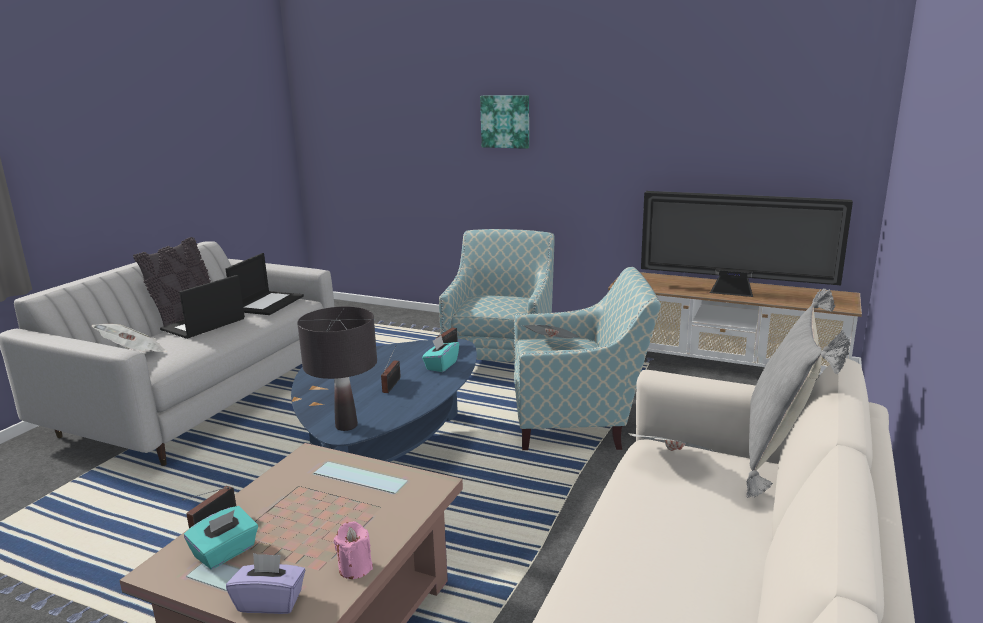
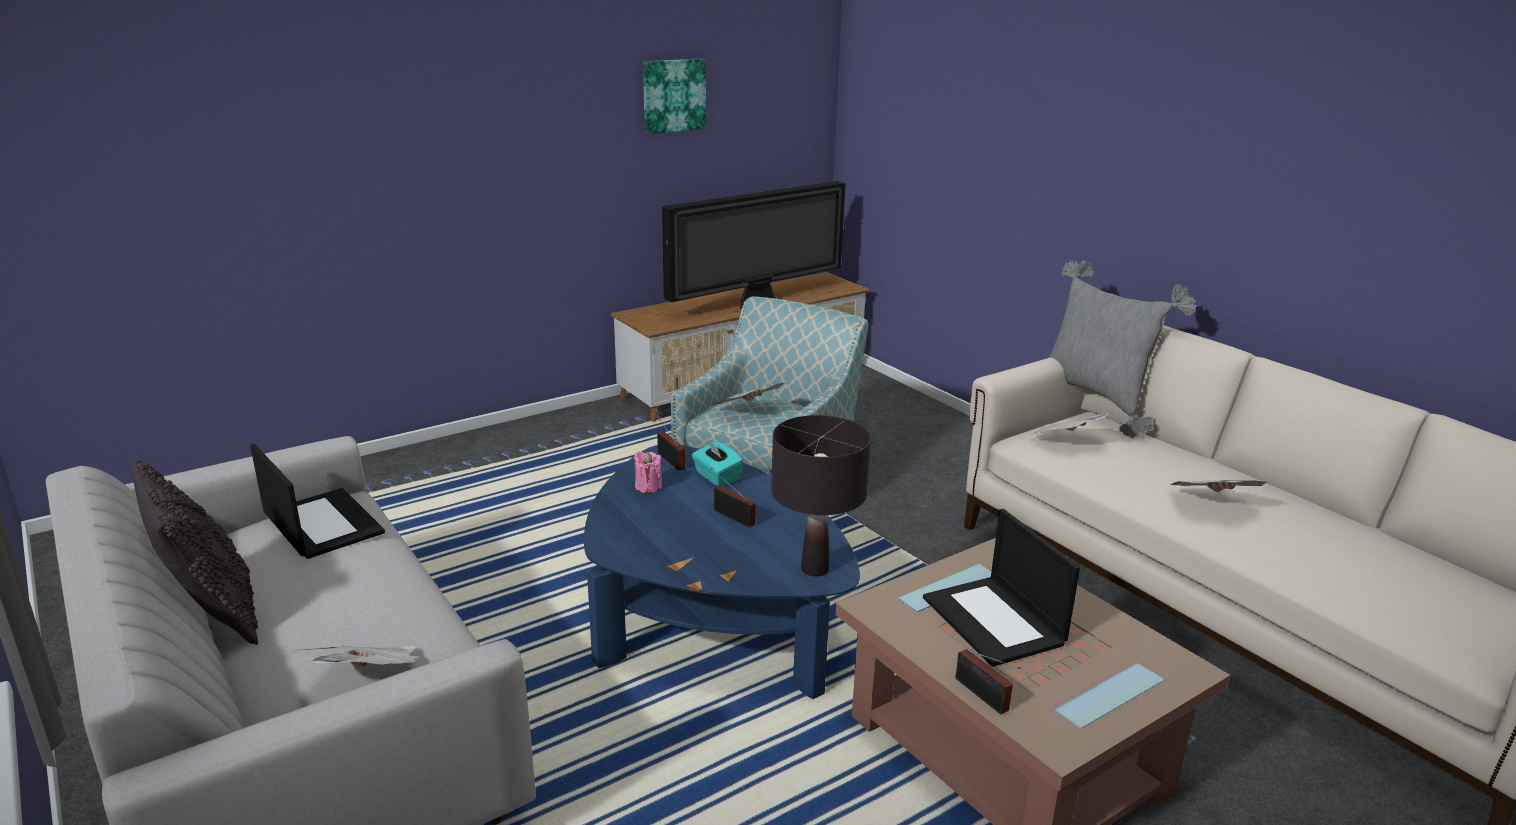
camera: 60 degrees left, 5 degrees up
laptop [160,275,245,339] -> laptop moved to [923,509,1080,667]
turquoise tissue box [184,506,258,569] -> none
purple tissue box [226,553,305,614] -> none
pink candle [334,521,373,579] -> pink candle moved to [634,452,662,493]
armchair [439,229,555,362] -> none
picture [480,96,529,149] -> picture moved to [643,59,706,134]
none -> newspaper [1171,480,1267,492]

